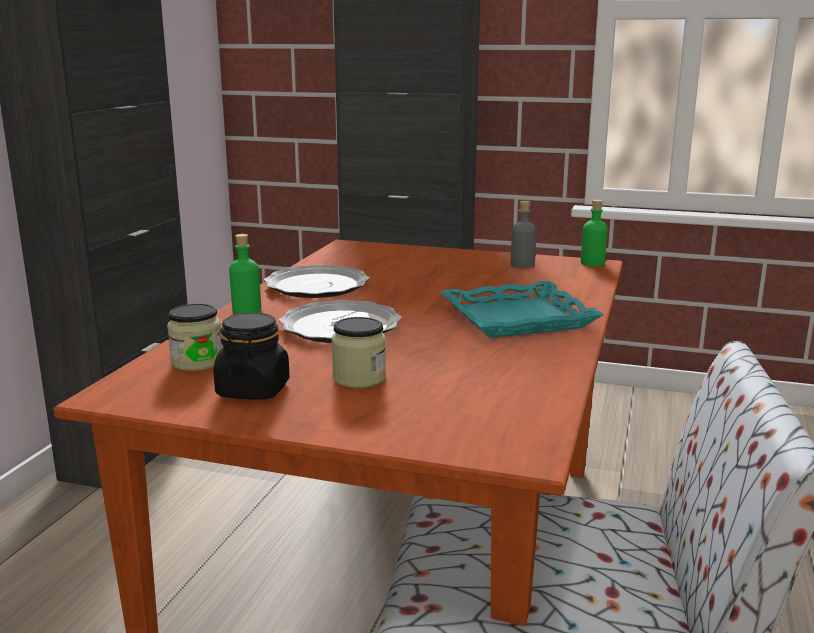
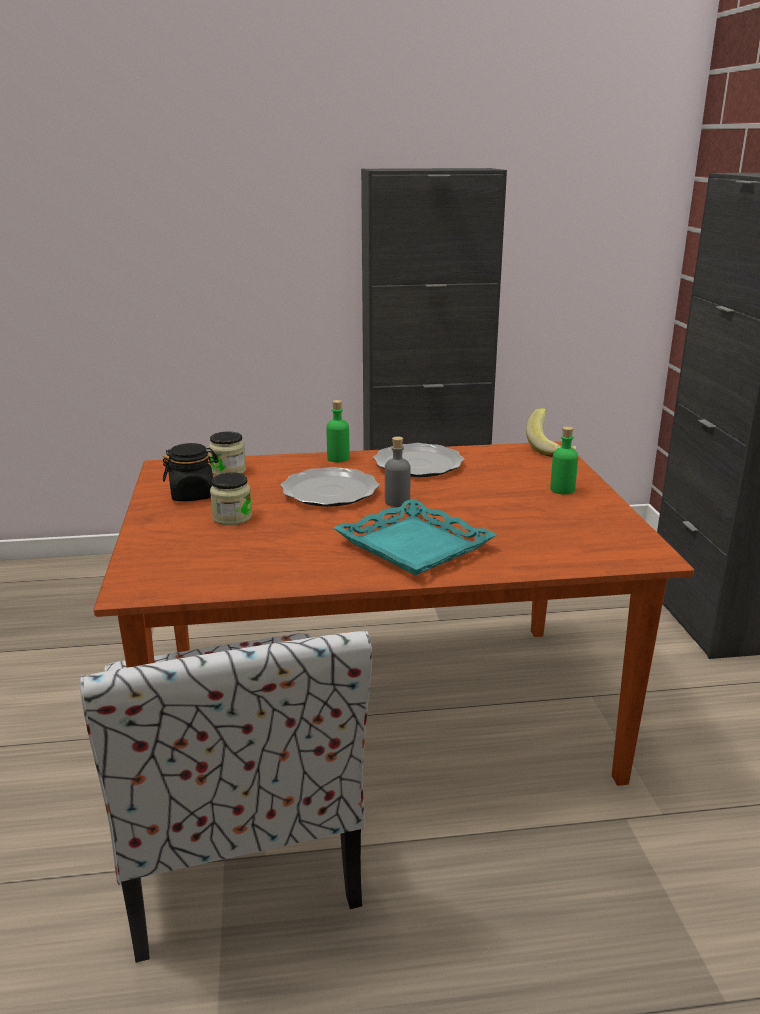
camera: 65 degrees right, 5 degrees up
grey bottle [511,201,536,268] -> grey bottle moved to [385,436,411,507]
green bottle [581,199,608,266] -> green bottle moved to [550,426,578,495]
none -> banana [526,408,576,457]

